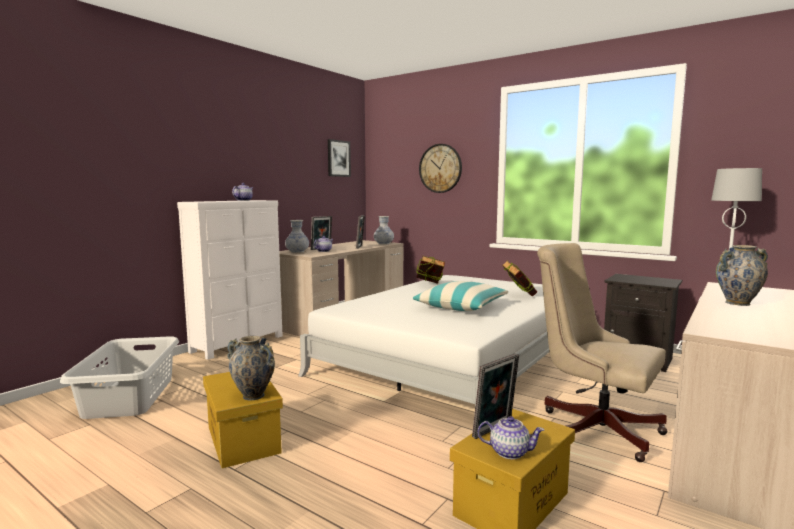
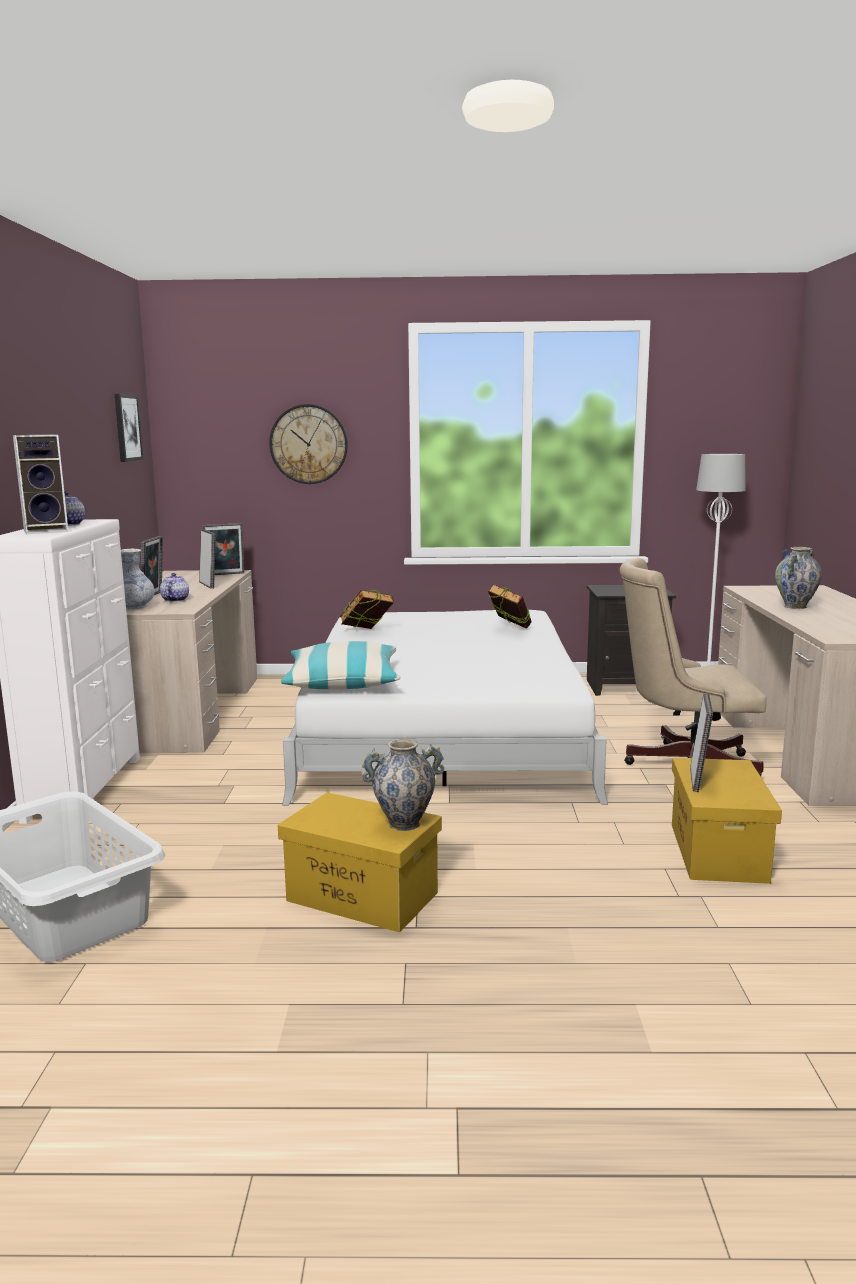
camera: 35 degrees left, 5 degrees up
vase [374,216,394,244] -> picture frame [203,523,244,575]
pillow [413,281,508,311] -> pillow moved to [281,641,401,689]
teapot [478,416,544,459] -> none
none -> speaker [13,434,69,534]

